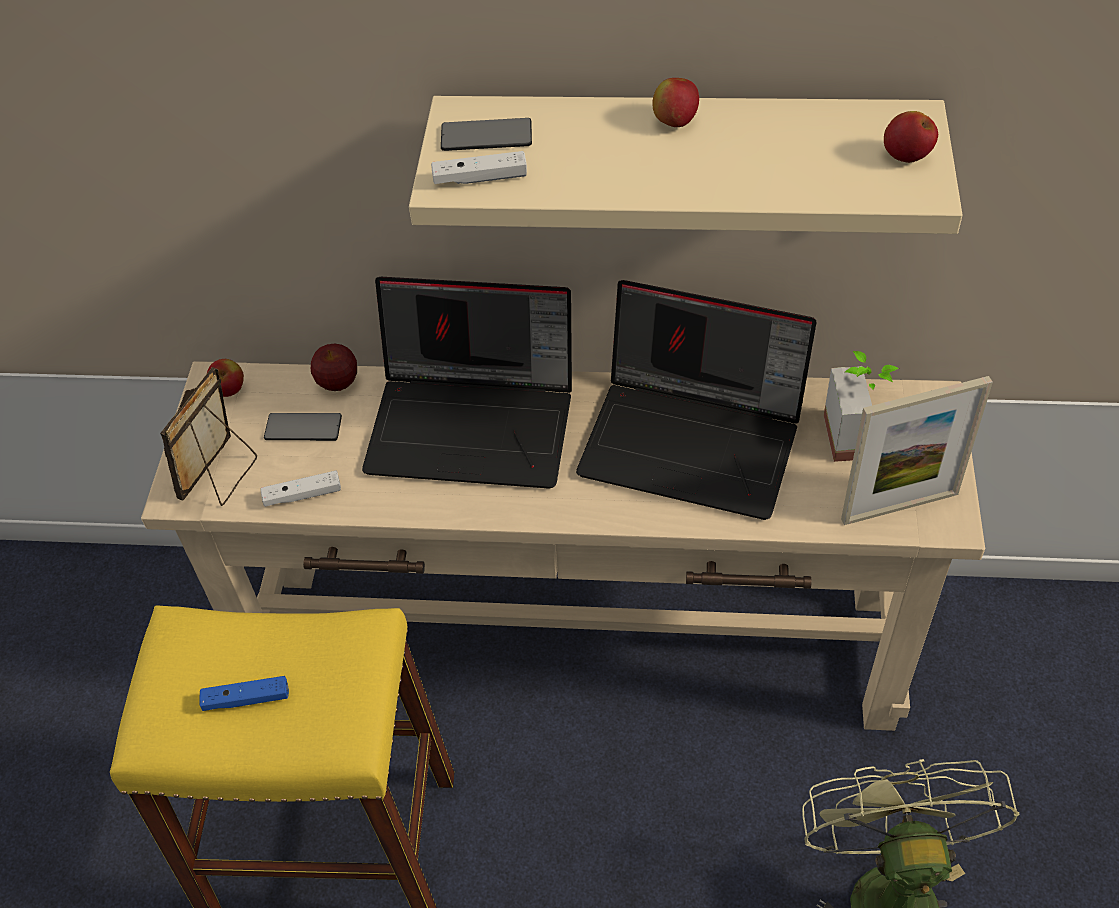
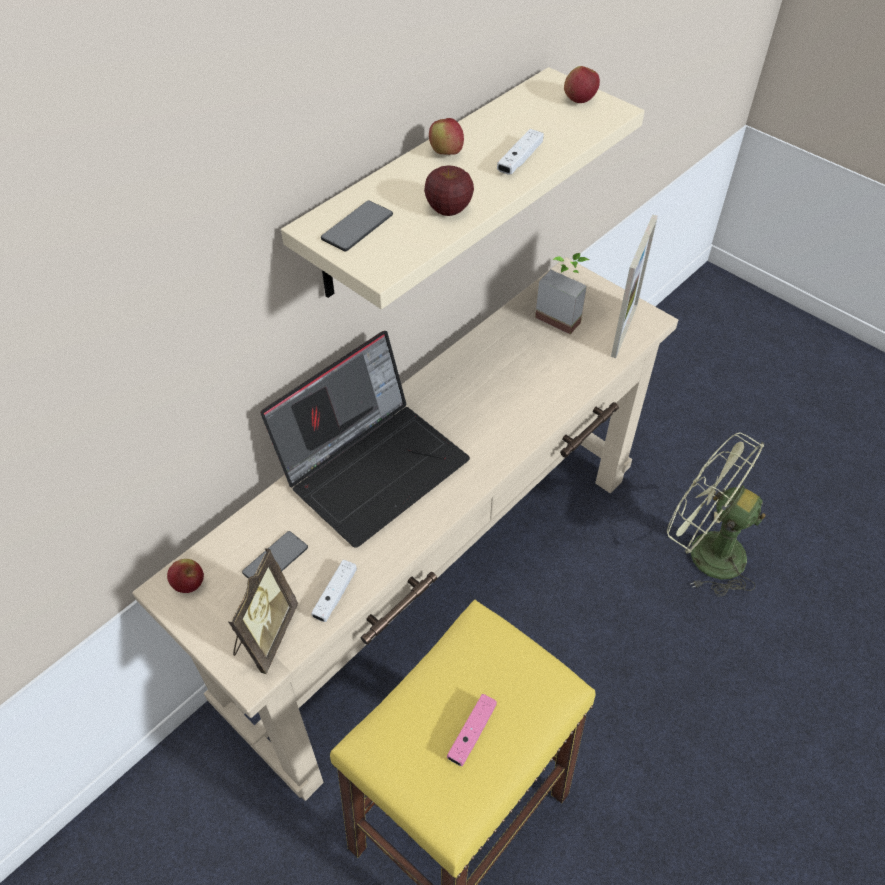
camera: 55 degrees left, 0 degrees up
picture frame [160,367,257,506] -> picture frame turned 135 degrees counterclockwise [228,548,298,674]
blue game controller [199,676,289,711] -> pink game controller [447,694,497,766]
apple [311,343,357,391] -> apple moved to [424,165,474,216]
white game controller [431,151,527,184] -> white game controller moved to [497,129,544,175]
laptop [576,280,817,520] -> none

